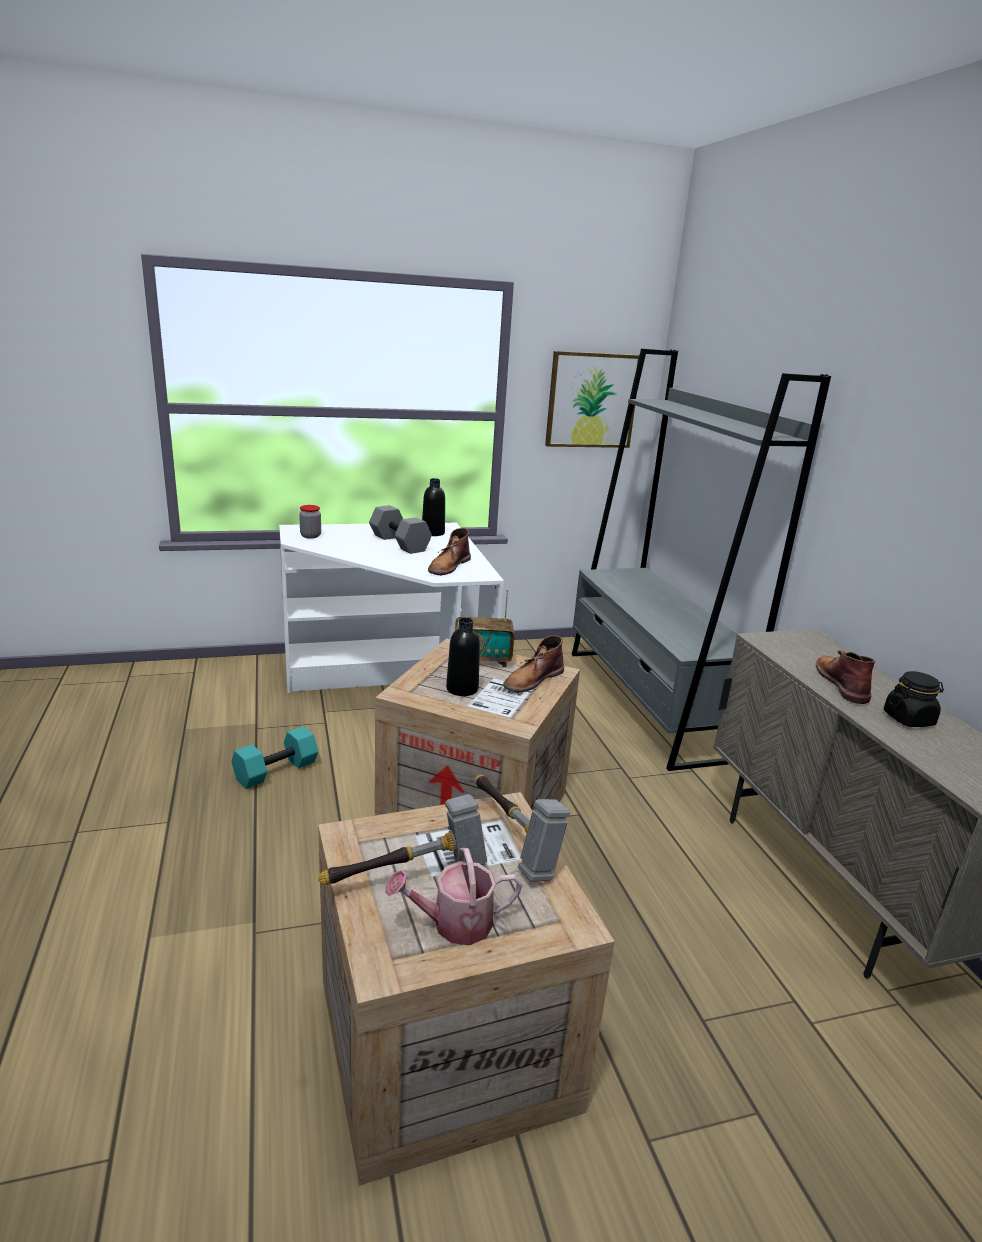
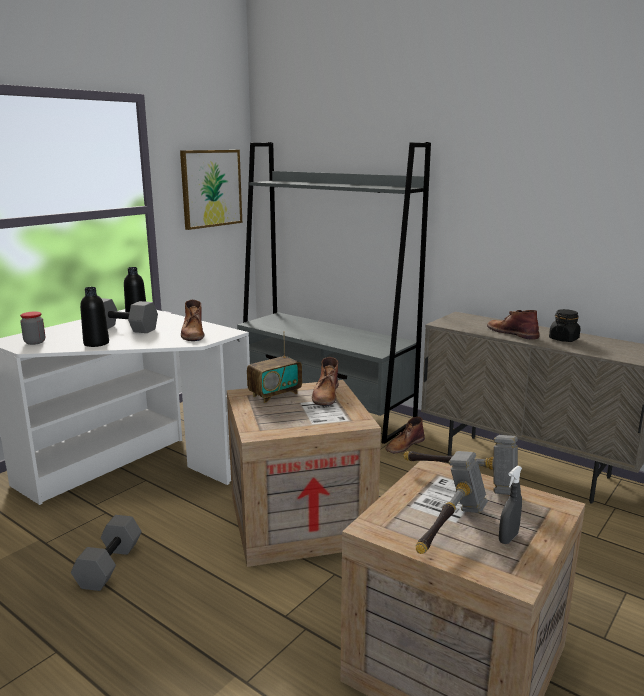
camera: 35 degrees left, 5 degrees down
turquoise dumbbell [231,726,318,789] -> grey dumbbell [71,515,142,591]
watering can [385,848,522,945] -> grey spray bottle [499,466,522,544]
black bottle [446,618,480,696] -> black bottle moved to [80,287,109,347]
none -> brown boot [386,417,425,454]

